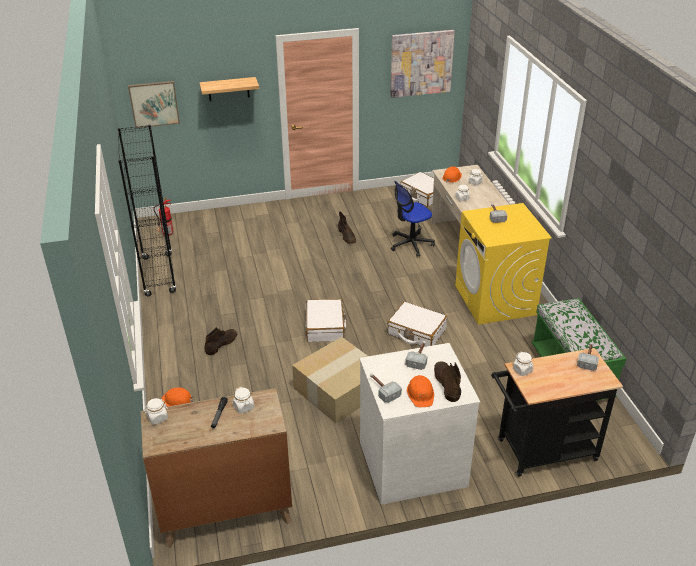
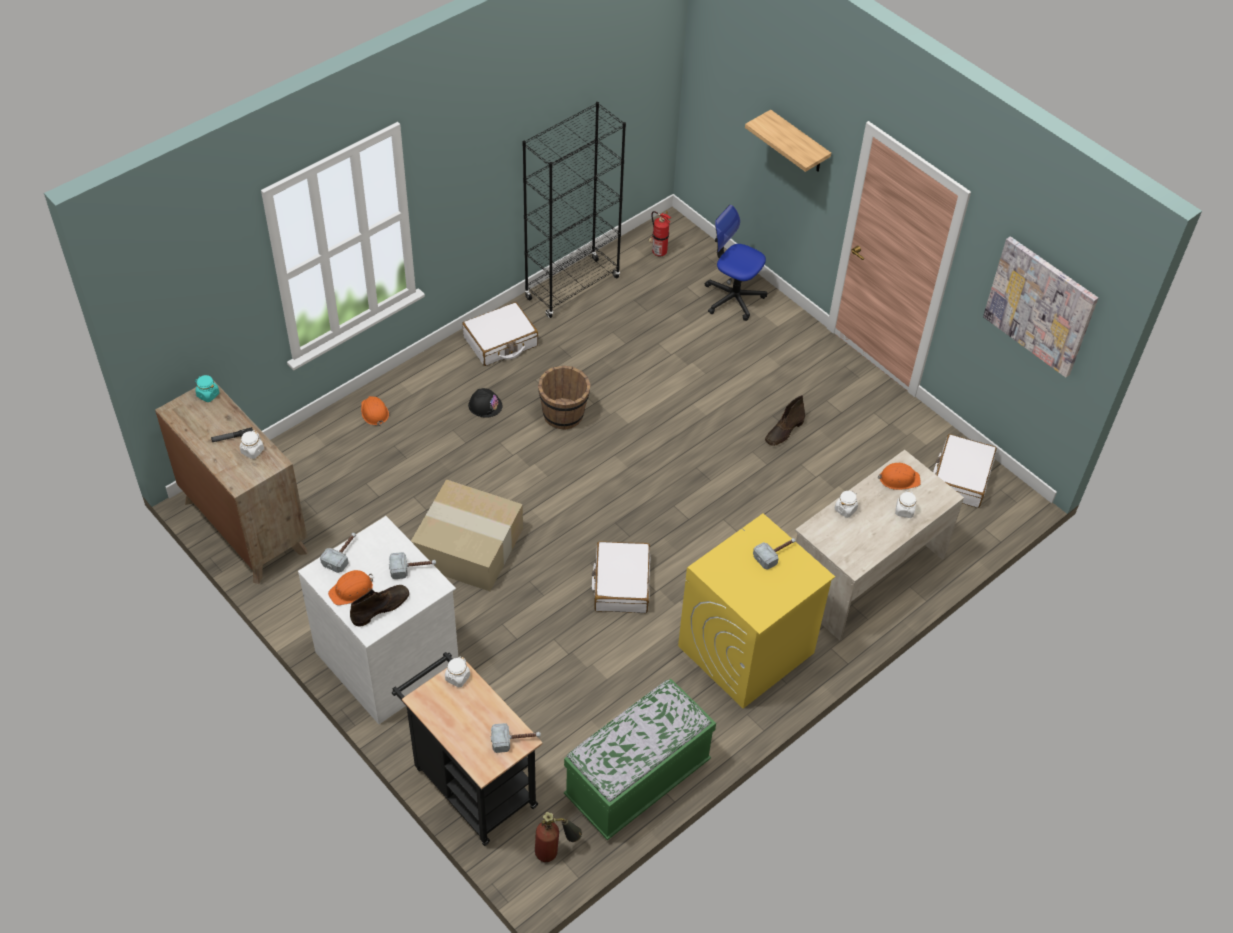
camera: 60 degrees right, 15 degrees up
picture [128,81,180,128] -> none
white jar [144,398,168,425] -> turquoise jar [195,375,219,402]
brown boot [204,327,237,355] -> black hard hat [468,388,503,418]
white suitcase [306,299,346,342] -> white suitcase moved to [462,302,538,366]
office chair [391,181,435,257] -> office chair moved to [705,205,767,321]
none -> fire extinguisher [535,812,582,862]
none -> brown bucket [538,366,590,430]

